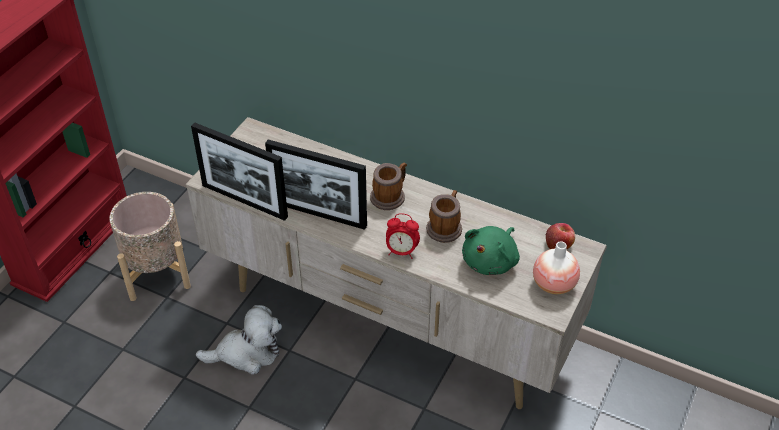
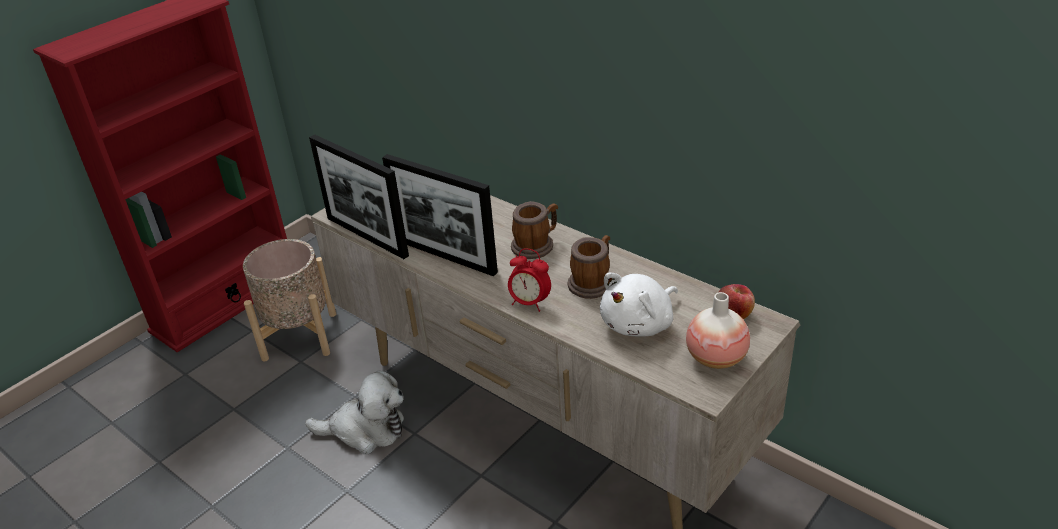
camera: 15 degrees right, 10 degrees down
green plush toy [462,226,520,275] -> white plush toy [600,273,678,336]

